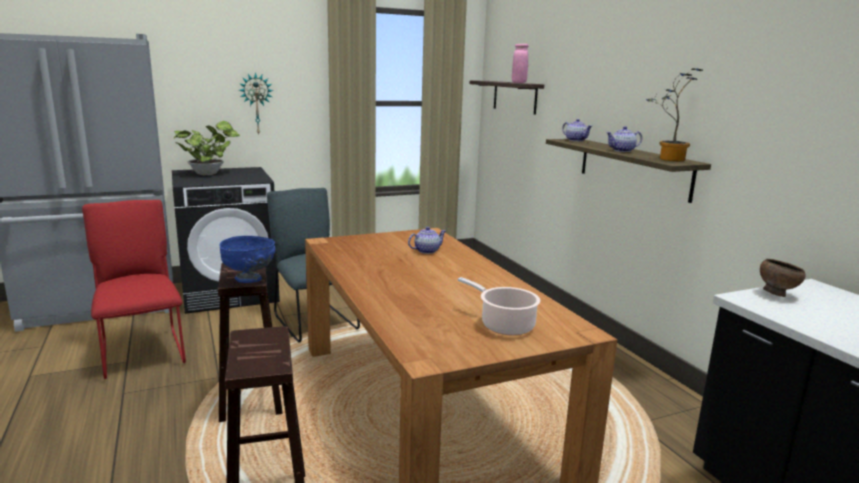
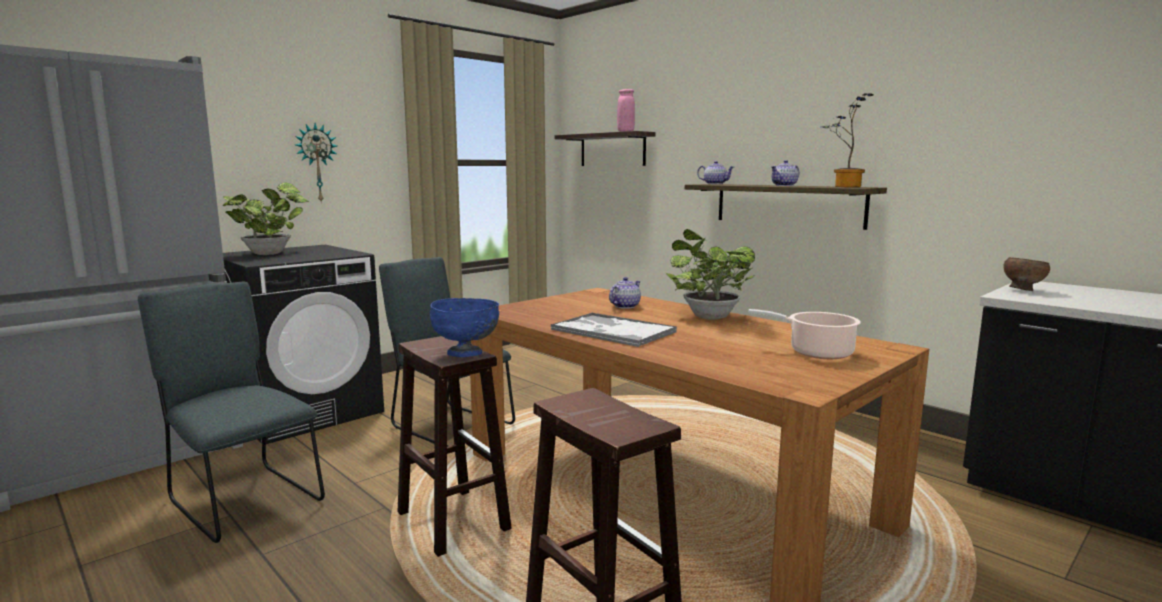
camera: 20 degrees left, 5 degrees down
red chair [82,200,186,379] -> grey chair [138,282,325,543]
none -> tray [551,313,677,347]
none -> potted plant [666,229,755,320]

